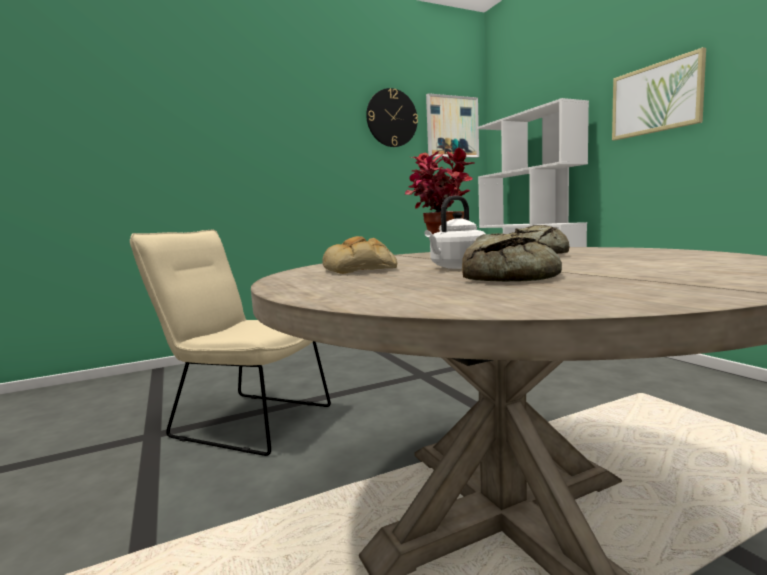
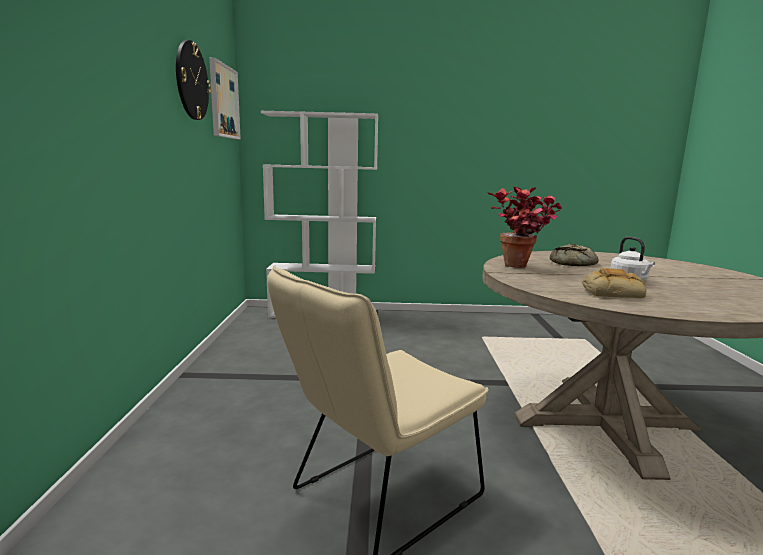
camera: 65 degrees left, 5 degrees up
bread [462,233,562,282] -> none
picture [612,47,706,140] -> none

